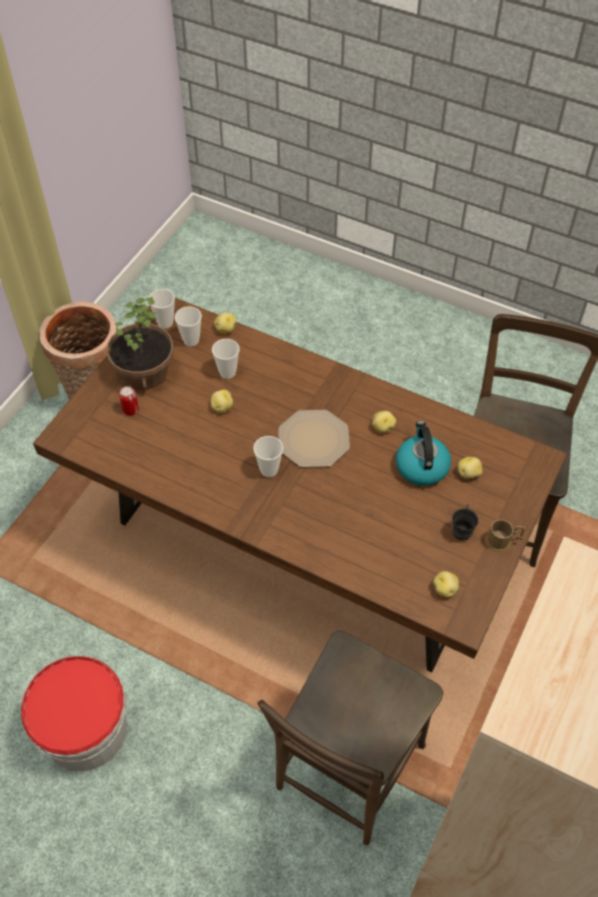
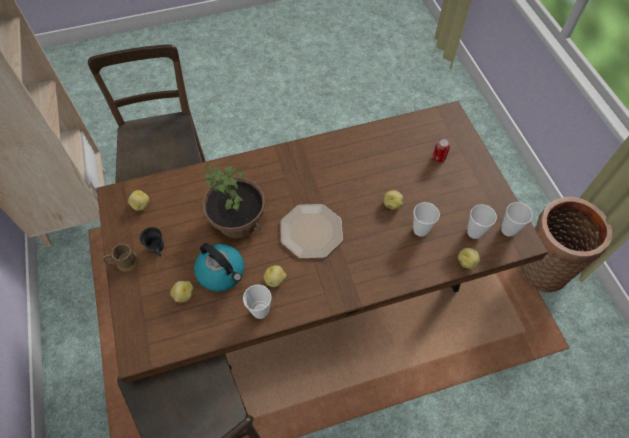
camera: 135 degrees right, 5 degrees up
bucket [21,656,127,771] -> none
potted plant [106,297,174,390] -> potted plant moved to [202,164,265,238]
cup [253,436,283,477] -> cup moved to [243,285,272,319]

